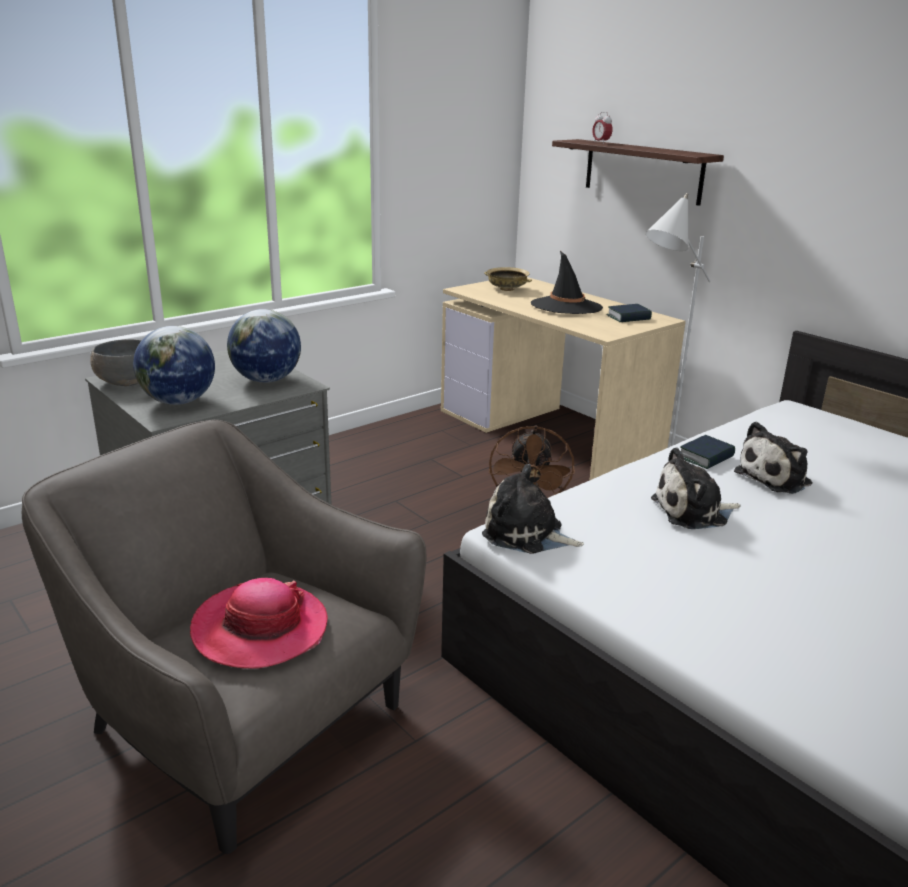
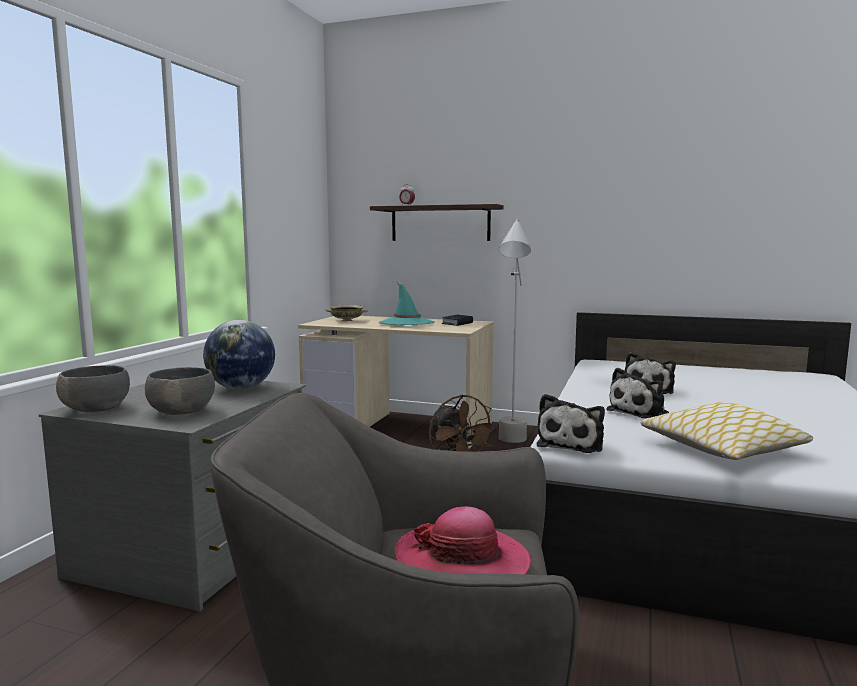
camera: 30 degrees left, 15 degrees down
globe [133,326,215,405] -> grey bowl [145,367,215,415]
plush toy [482,464,584,554] -> plush toy turned 60 degrees counterclockwise [537,394,605,453]
black hat [531,251,603,314] -> turquoise hat [379,281,434,325]
book [680,435,735,469] -> none
none -> pillow [641,402,813,460]

